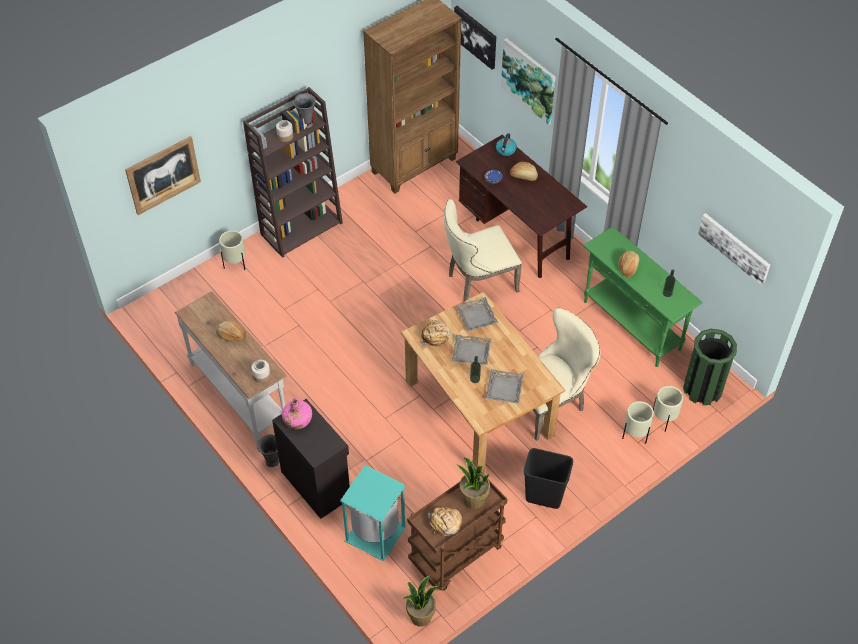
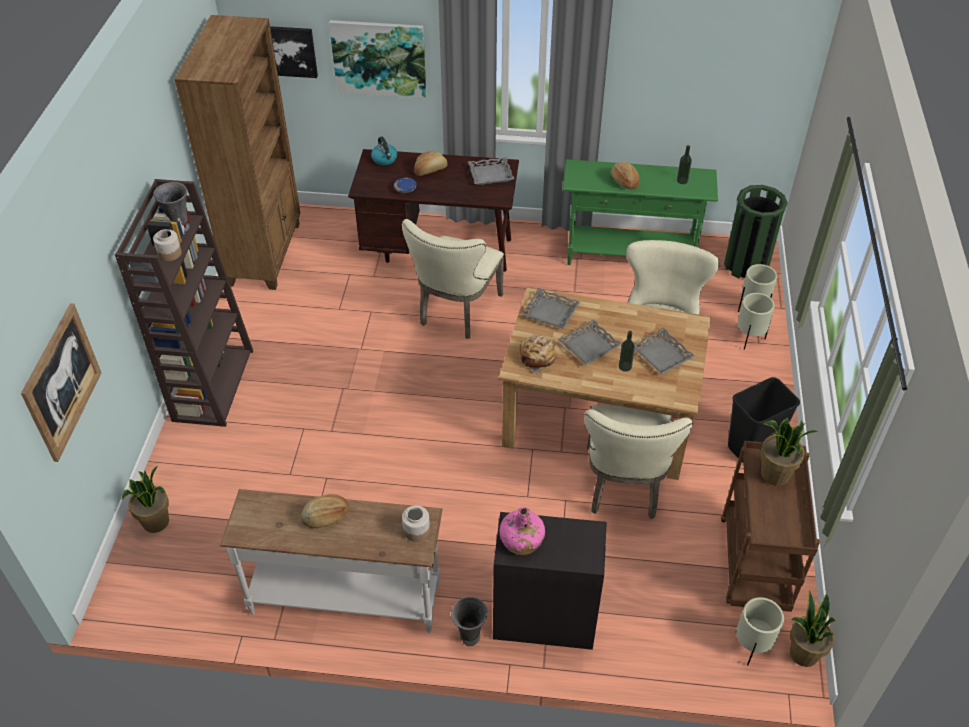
camera: 45 degrees left, 5 degrees down
beige planter [219,231,246,270] -> beige planter moved to [736,597,784,665]
turquoise trash can [340,465,407,562] -> none
bread [428,507,462,536] -> none
picture [698,213,770,286] -> none
none -> potted plant [122,466,169,533]
none -> grey tray [468,157,514,185]
none -> beige chair [584,405,693,519]

